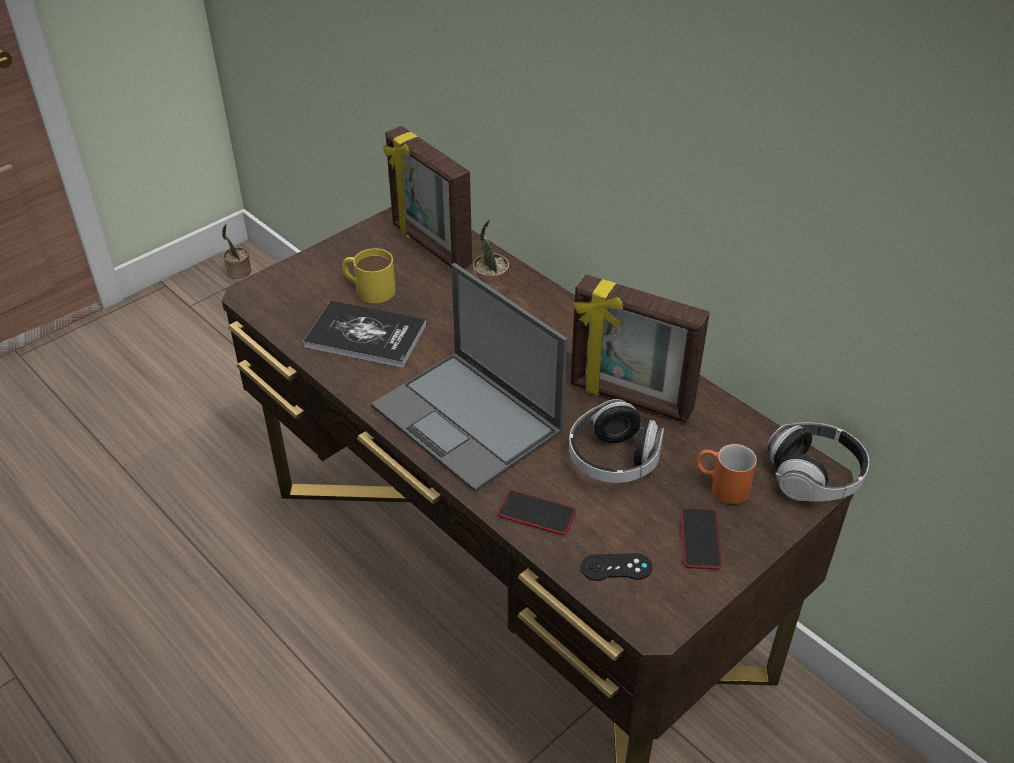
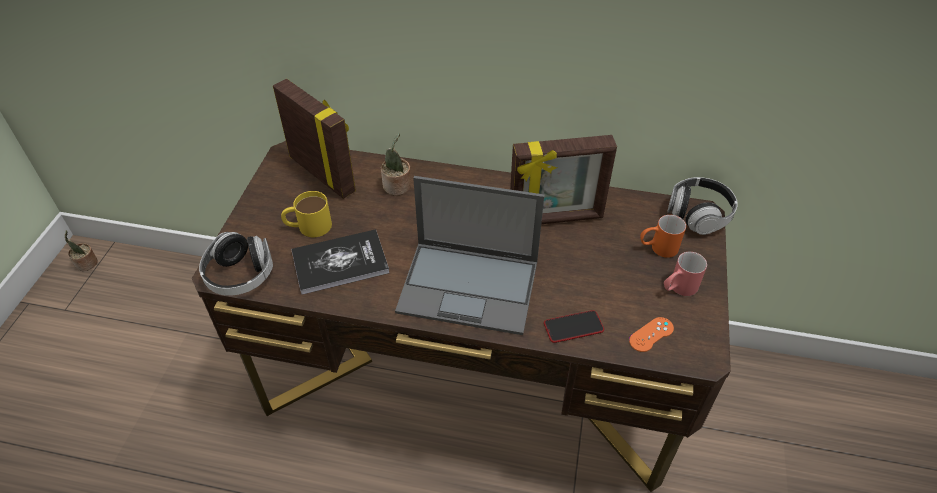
camera: 35 degrees left, 5 degrees up
picture frame [383,126,472,269] -> picture frame turned 150 degrees counterclockwise [273,79,356,199]
headphones [569,399,664,483] -> headphones moved to [199,232,273,296]
black game controller [581,553,652,581] -> orange game controller [629,317,674,352]
phone [680,508,722,570] -> red mug [664,252,707,296]

